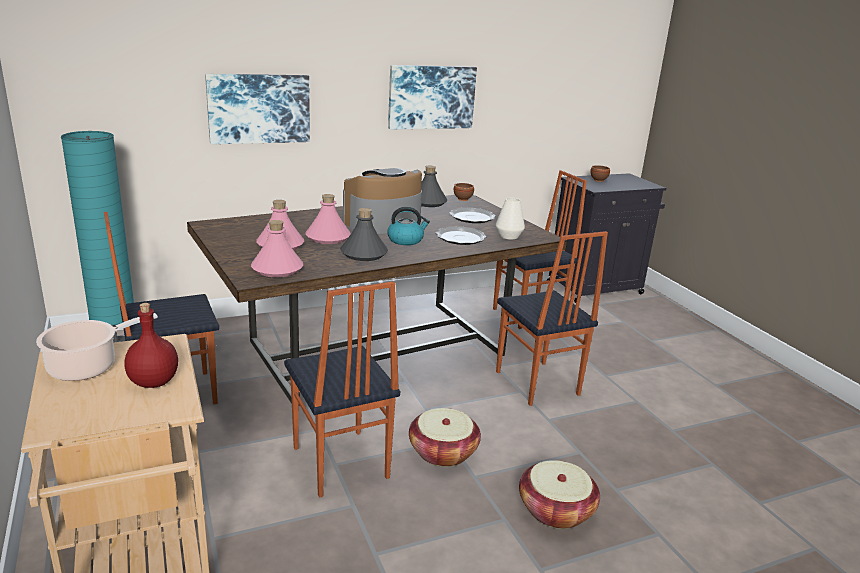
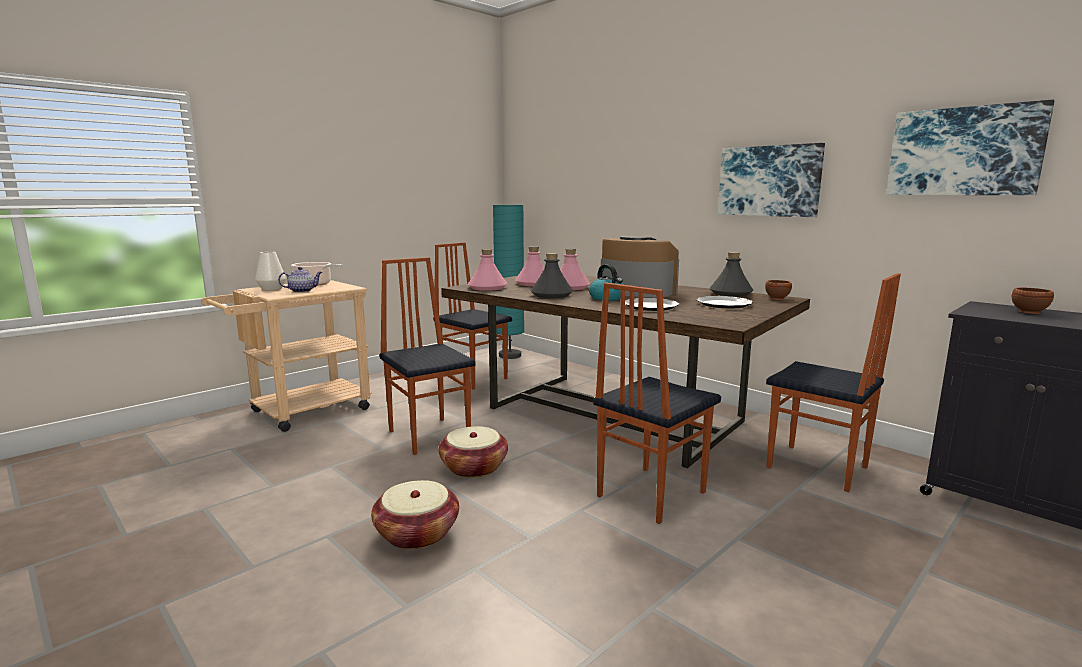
camera: 70 degrees right, 10 degrees down
red bottle [124,303,178,388] -> teapot [278,267,322,293]
picture [205,74,310,144] -> picture moved to [886,100,1054,195]
chair [284,281,400,498] -> chair turned 105 degrees clockwise [379,257,476,455]
white vase [496,197,525,240] -> white vase moved to [255,252,286,291]

